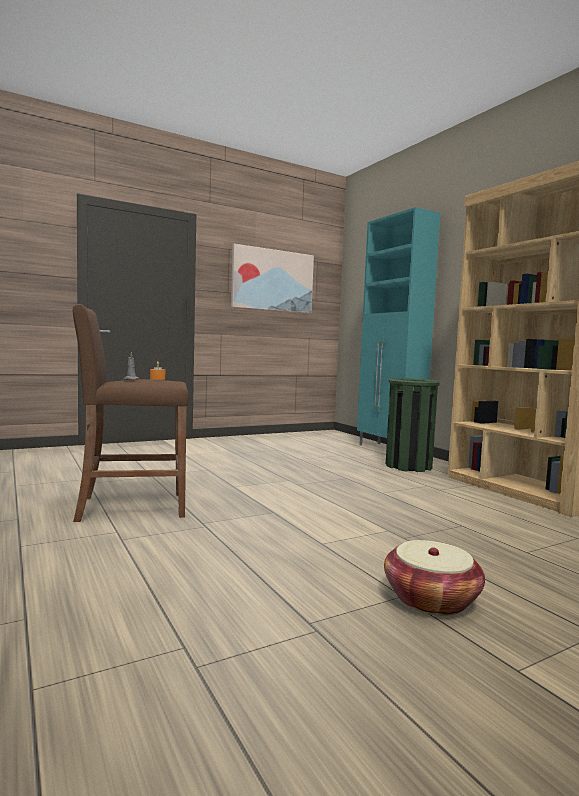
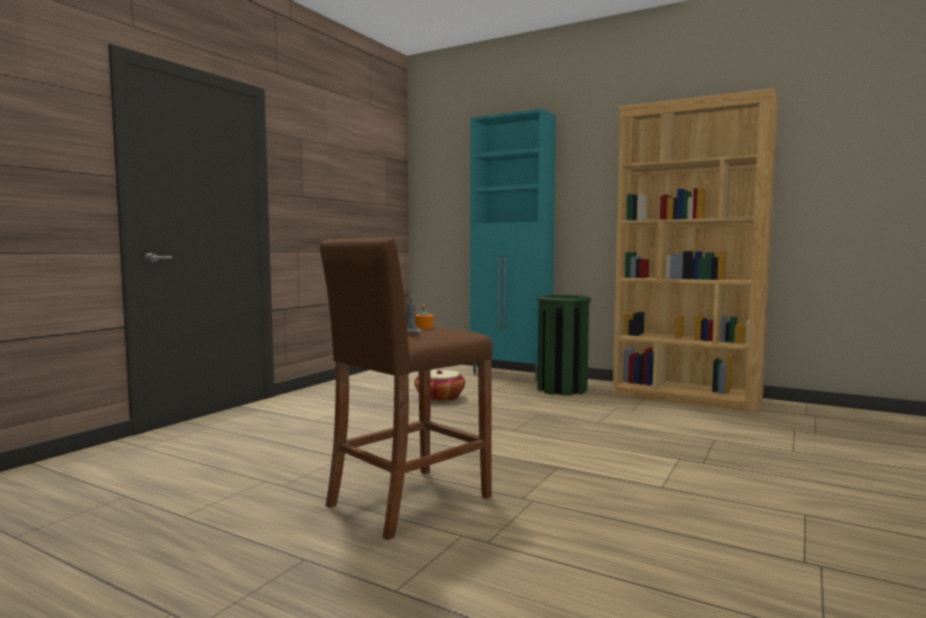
camera: 30 degrees left, 0 degrees up
picture [231,244,314,313] -> none
basket [384,540,485,616] -> basket moved to [414,370,465,402]

